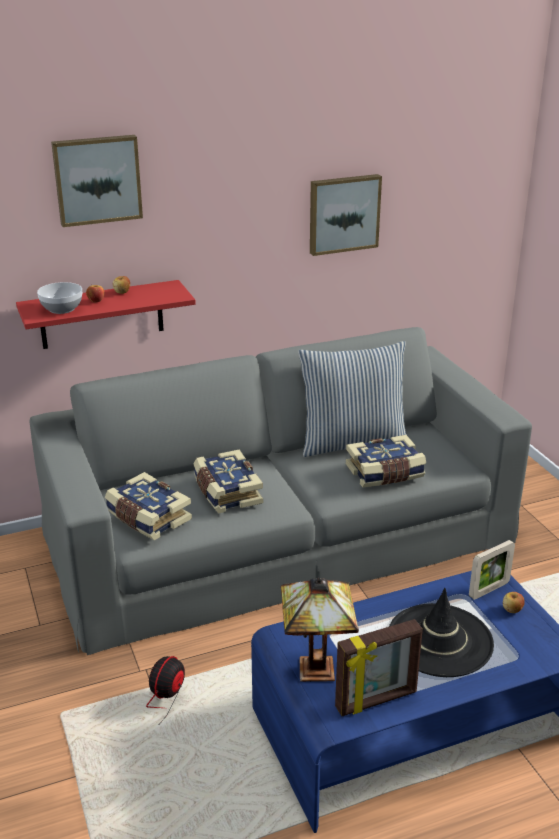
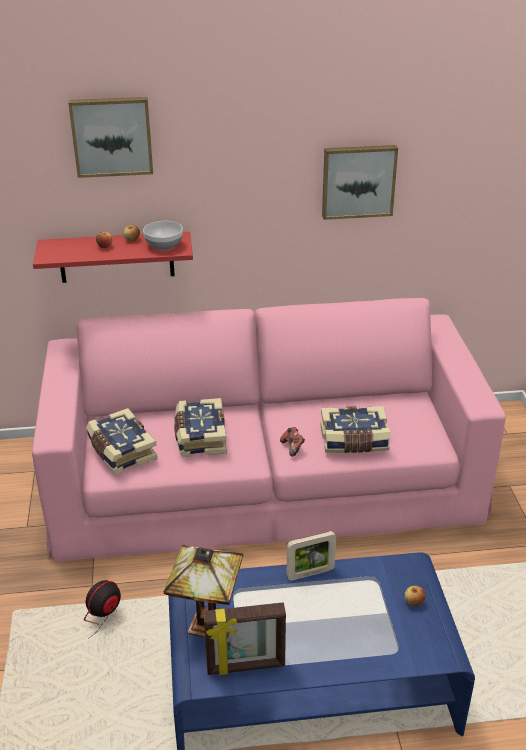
camera: 15 degrees right, 5 degrees up
grey sofa [29,327,532,655] -> pink sofa [32,298,506,562]
bowl [37,282,82,314] -> bowl moved to [143,221,183,251]
pillow [298,341,406,457] -> none
black hat [389,588,494,677] -> none
picture frame [469,540,515,600] -> picture frame moved to [287,531,336,581]
none -> game controller [280,427,305,457]

